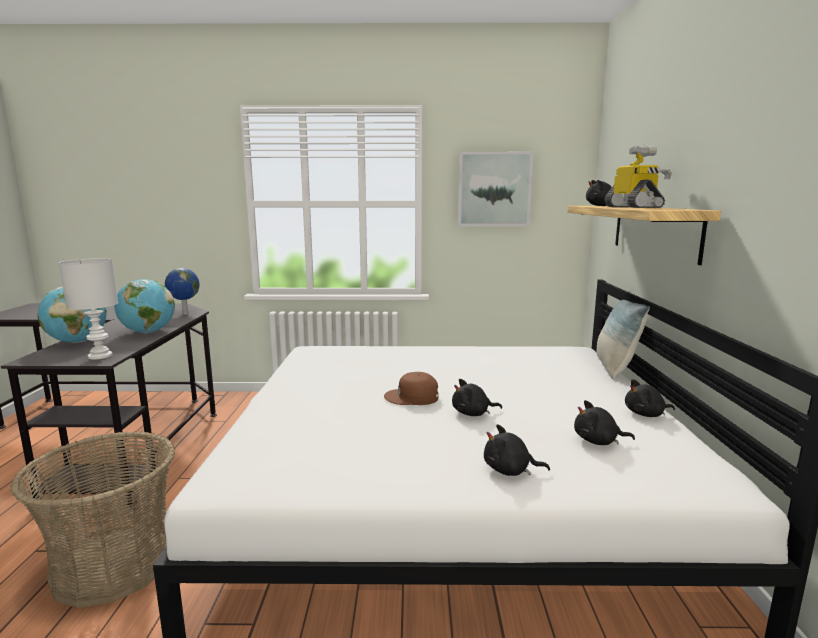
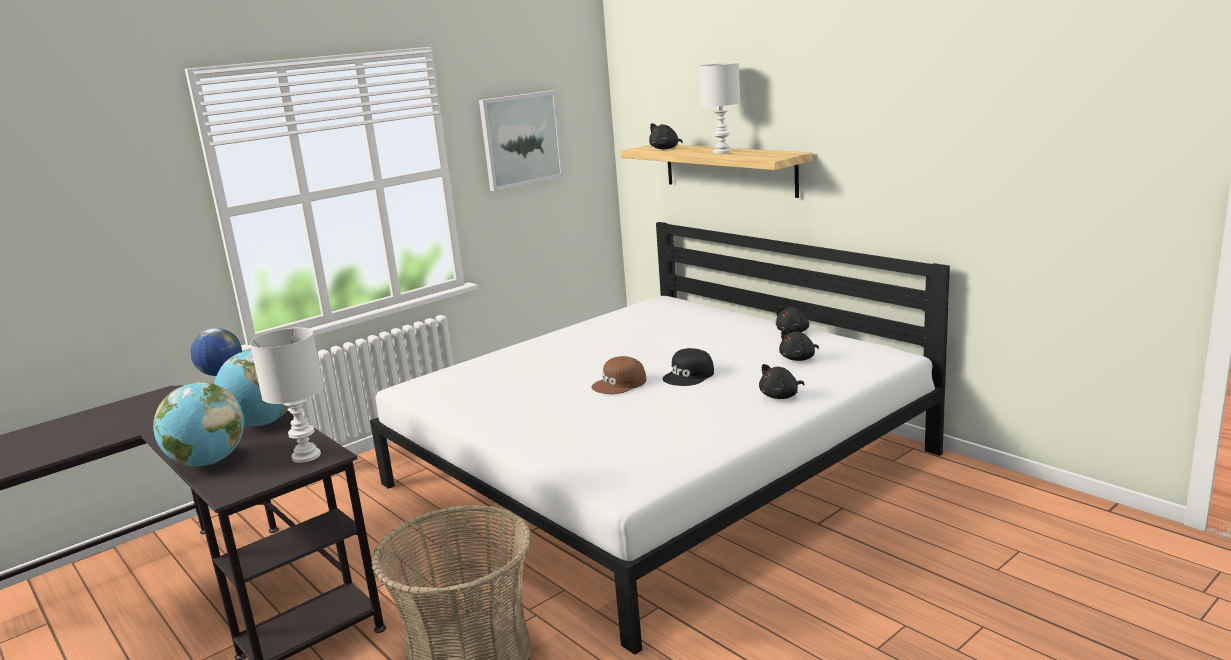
camera: 40 degrees left, 5 degrees up
black plush toy [452,379,502,416] -> black cap [663,348,714,386]
pillow [596,291,650,379] -> none
toy robot [604,145,672,208] -> white table lamp [699,62,740,154]

